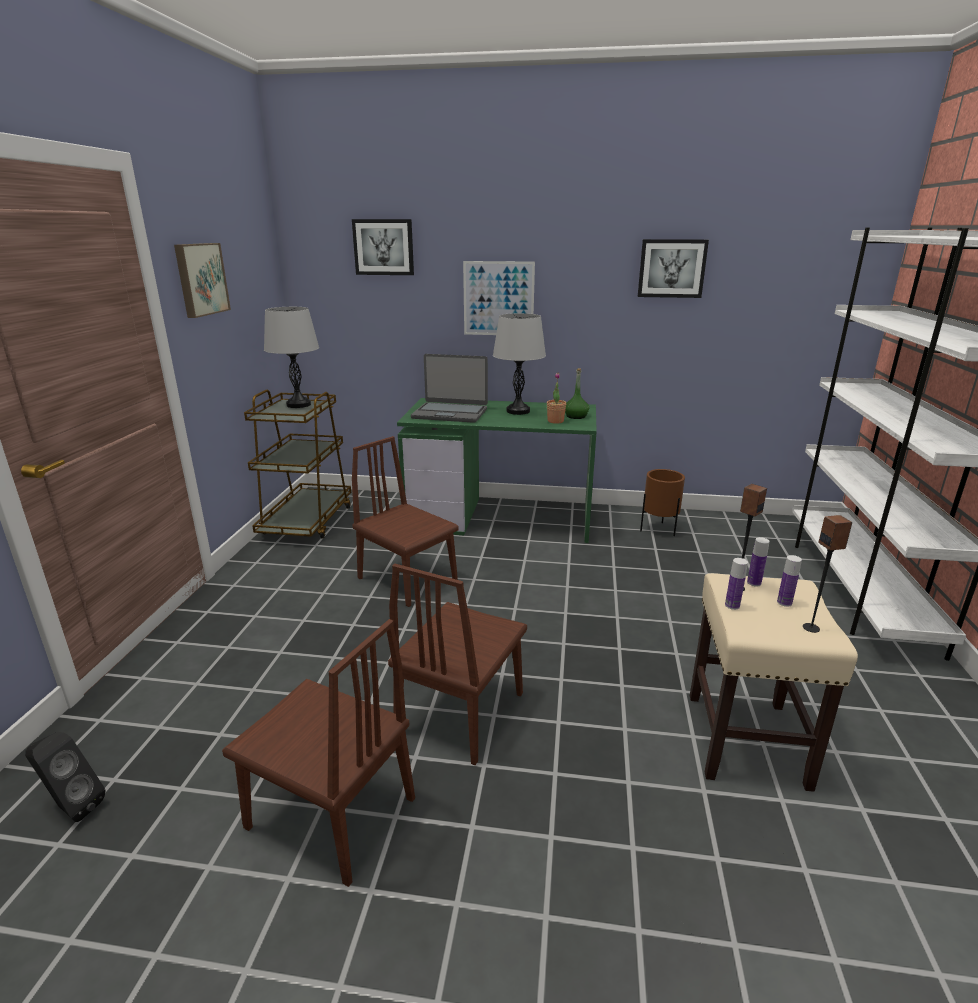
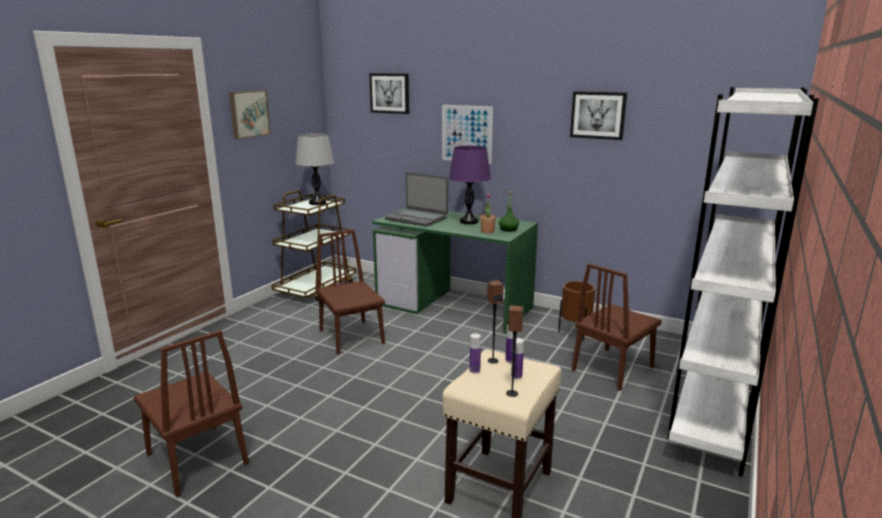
camera: 20 degrees right, 5 degrees down
black speaker [25,732,105,822] -> none
brown chair [388,563,527,765] -> brown chair moved to [572,263,662,391]
grey table lamp [493,313,546,415] -> purple table lamp [449,146,491,224]

